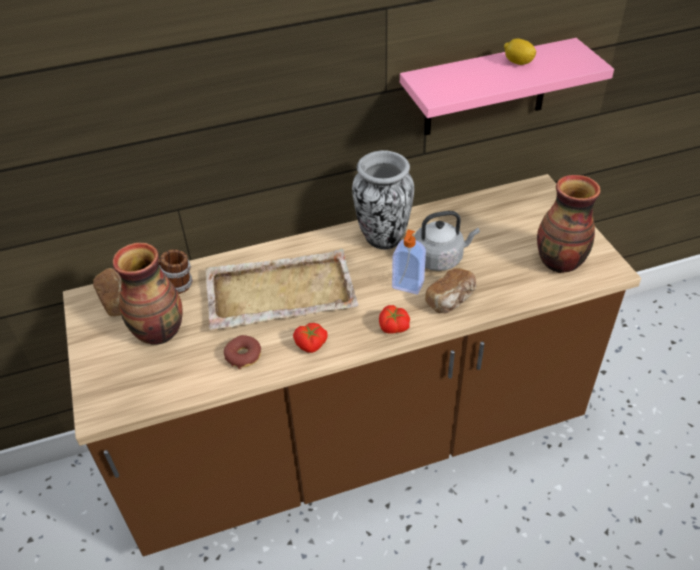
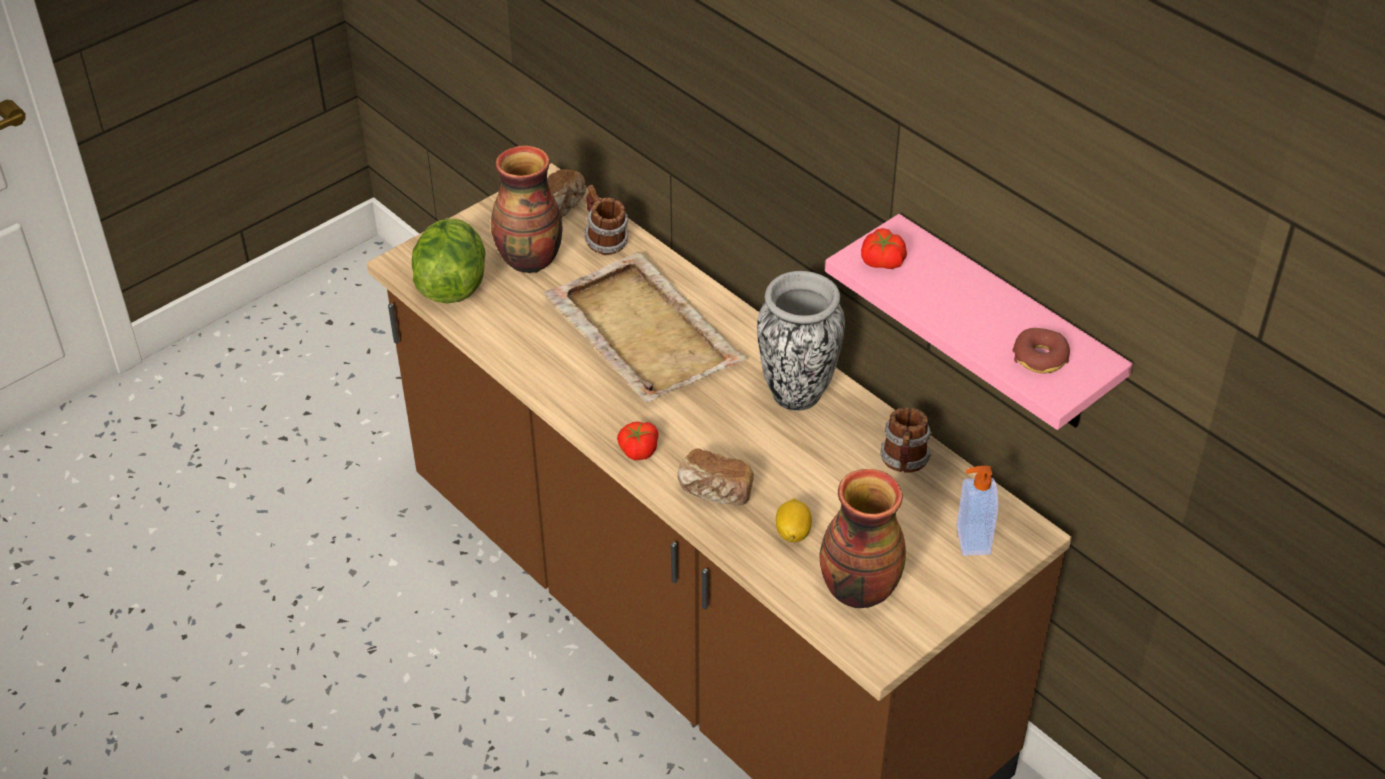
camera: 65 degrees right, 0 degrees up
donut [224,335,261,369] -> donut moved to [1012,328,1070,373]
tomato [293,323,328,353] -> tomato moved to [861,228,907,269]
soap dispenser [392,230,426,294] -> soap dispenser moved to [957,466,998,556]
grey kettle [414,211,480,271] -> none
lemon [504,38,536,65] -> lemon moved to [776,498,812,542]
none -> lettuce [412,218,485,303]
none -> mug [880,407,932,473]

